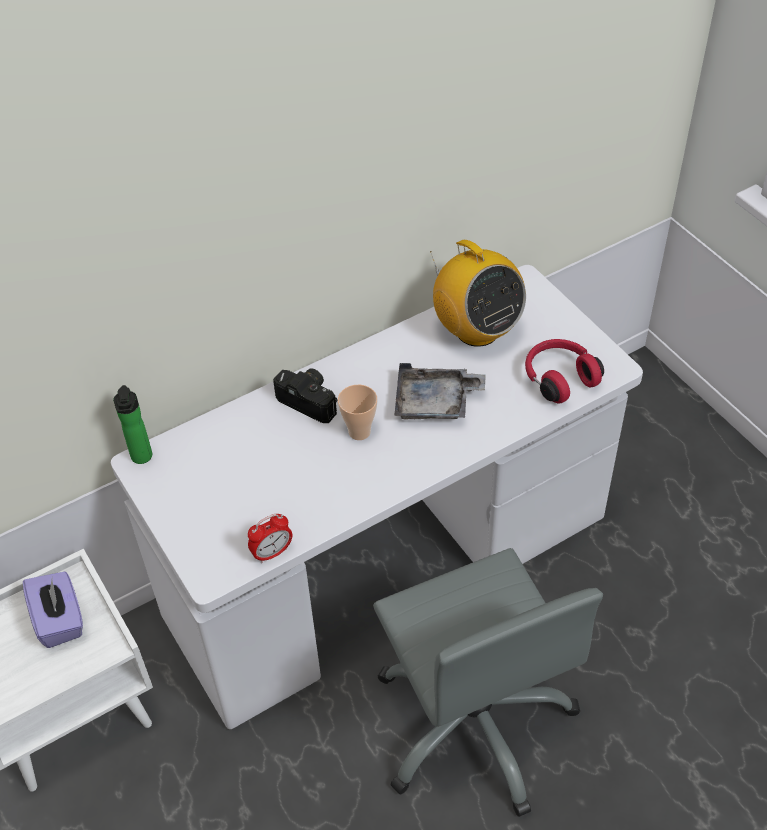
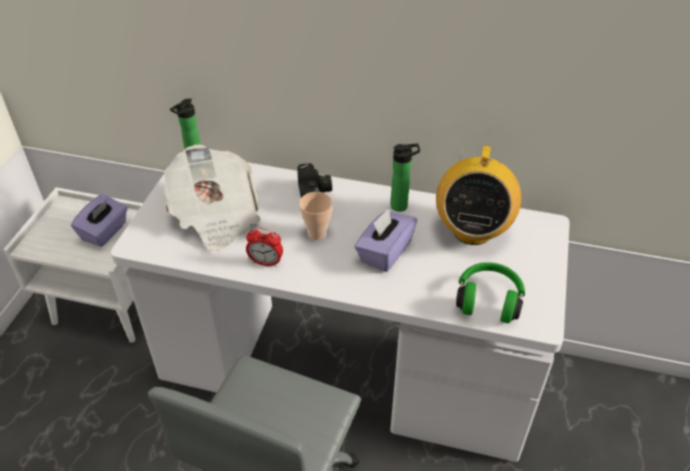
camera: 45 degrees right, 5 degrees down
alarm clock [248,514,292,563] -> alarm clock moved to [246,227,283,267]
grey tray [394,363,485,420] -> purple tissue box [355,208,417,272]
red headphones [525,339,604,404] -> green headphones [456,262,525,323]
none -> newspaper [164,144,261,251]
none -> bottle [390,144,420,212]

